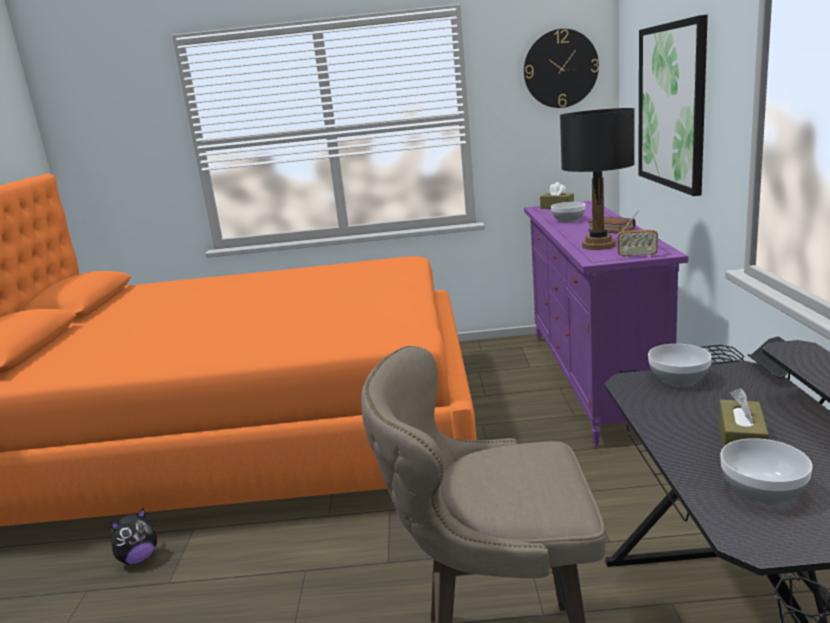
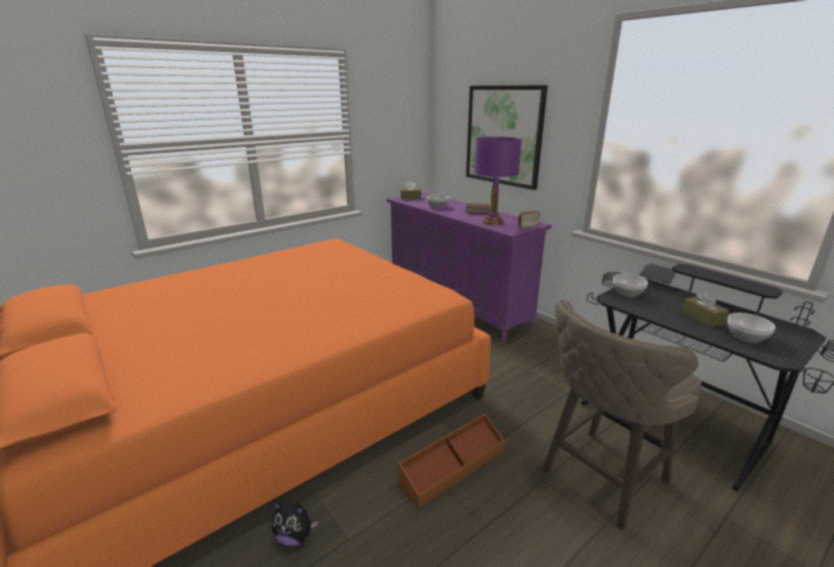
camera: 40 degrees left, 5 degrees up
plush toy [111,507,157,564] -> plush toy turned 90 degrees clockwise [272,502,318,546]
wall clock [524,29,599,108] -> none
black table lamp [560,108,635,250] -> purple table lamp [474,137,522,225]
none -> brown storage box [398,413,505,508]

